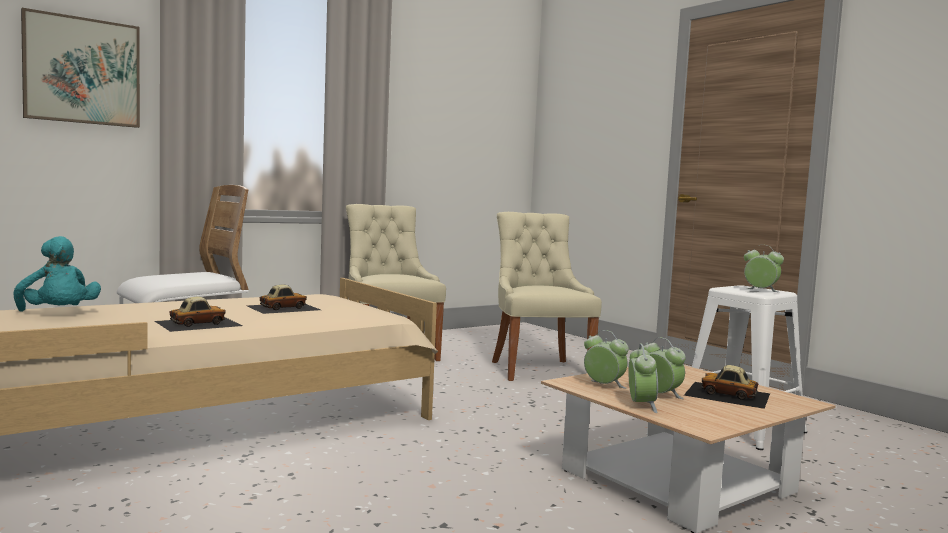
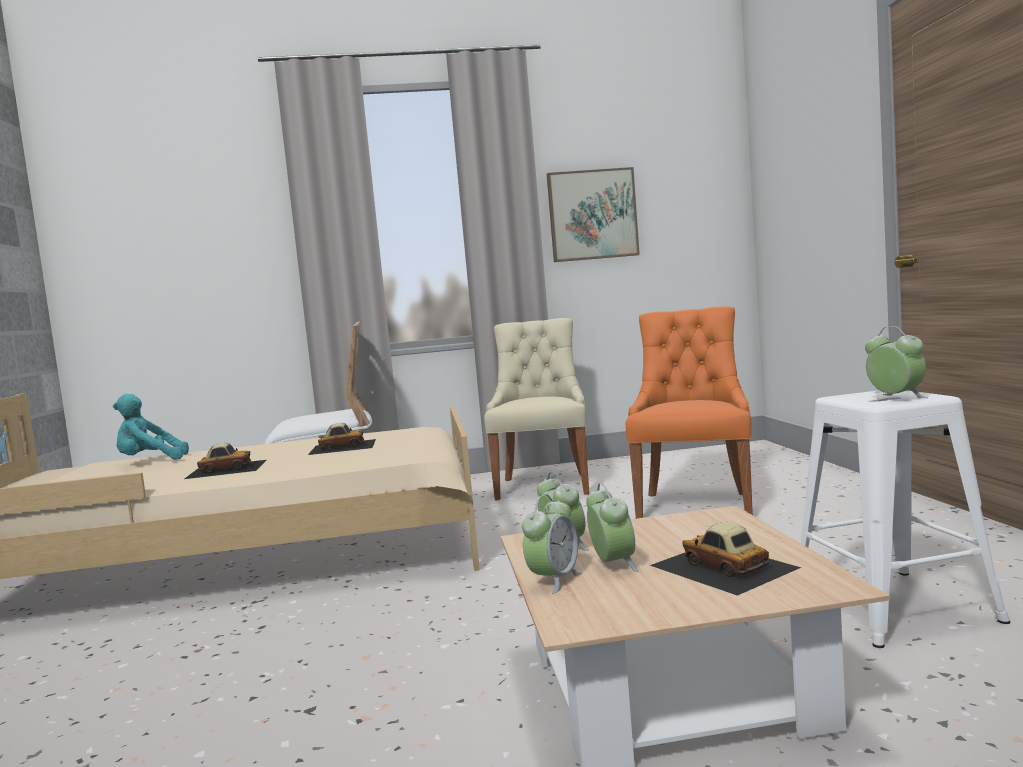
camera: 30 degrees right, 0 degrees up
turquoise plush toy [13,236,101,312] -> turquoise plush toy turned 90 degrees clockwise [113,394,189,460]
picture [21,8,140,128] -> picture moved to [547,167,640,262]
beige chair [492,212,602,381] -> orange chair [626,306,753,519]

